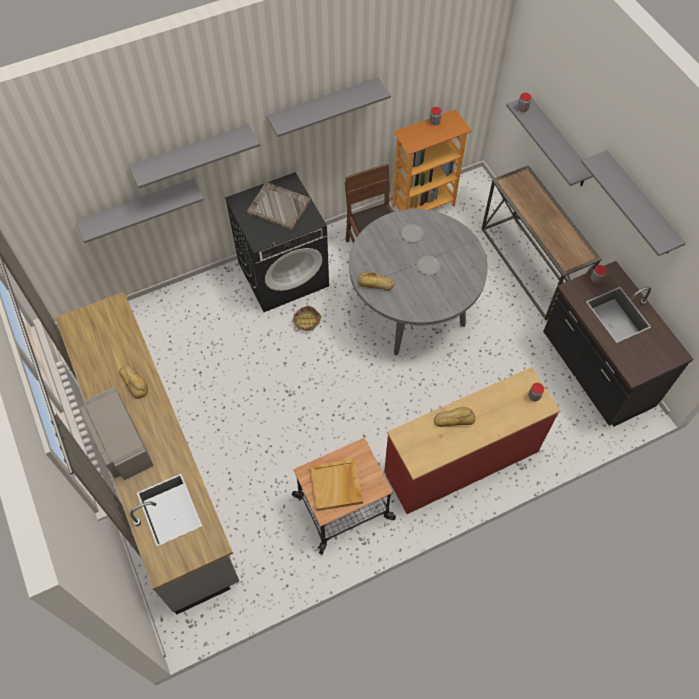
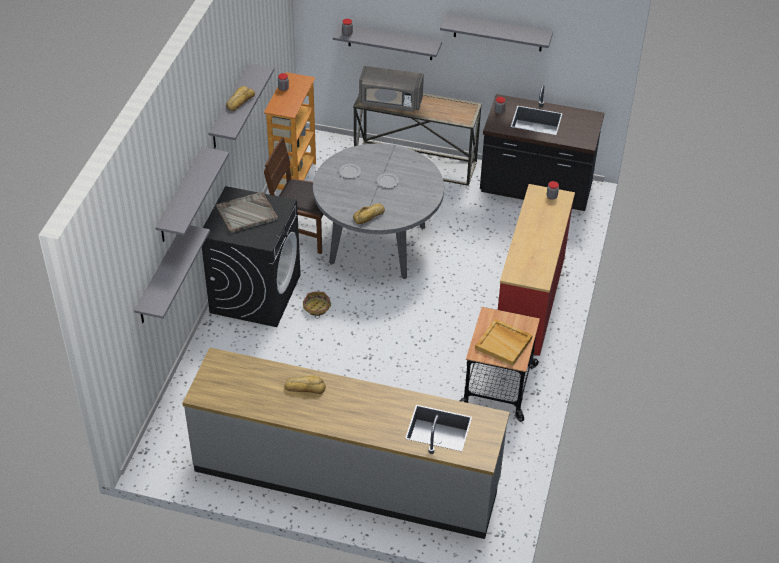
camera: 50 degrees left, 15 degrees down
grey microwave [80,386,154,480] -> grey microwave moved to [359,66,424,112]
bread [434,407,475,427] -> bread moved to [226,86,255,111]

